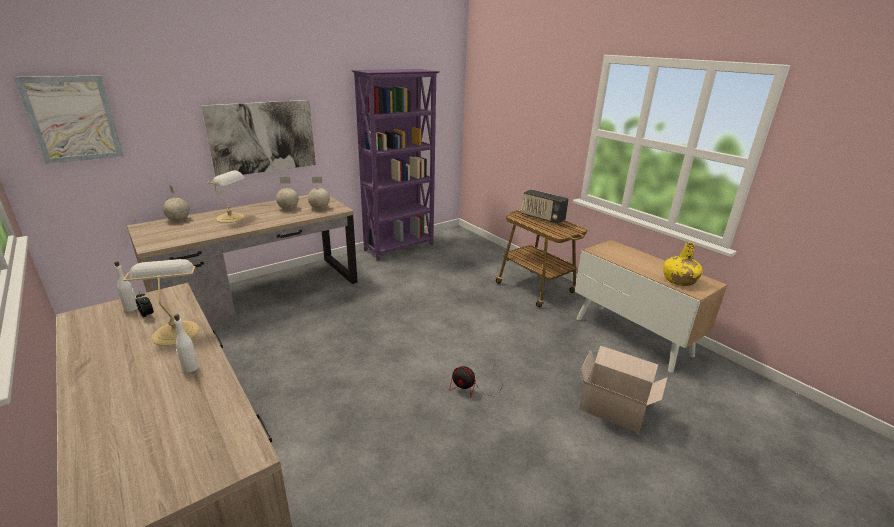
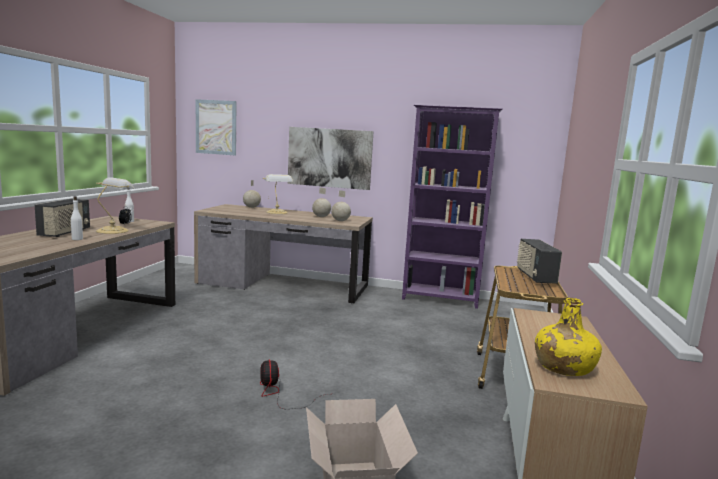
camera: 50 degrees right, 15 degrees down
none -> radio [35,199,90,237]

